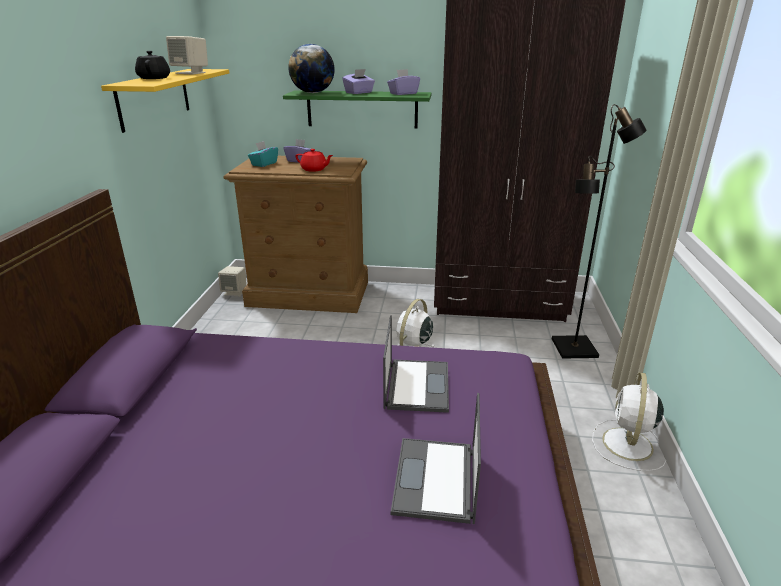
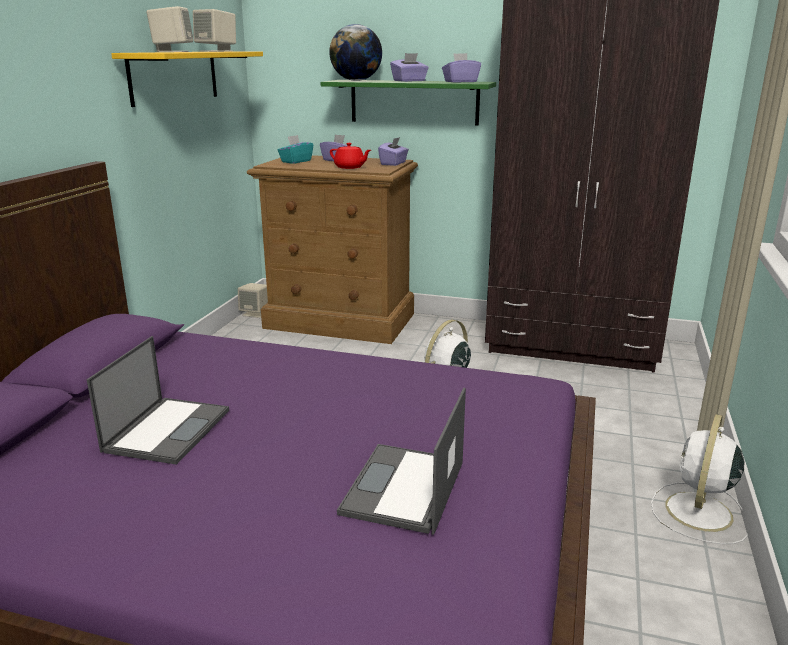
camera: 10 degrees right, 5 degrees down
black teapot [135,51,170,79] -> beige speaker [146,6,193,52]
laptop [383,315,449,413] -> laptop moved to [87,336,229,465]
black floor lamp [552,104,647,358] -> none
none -> purple tissue box [378,137,409,166]

